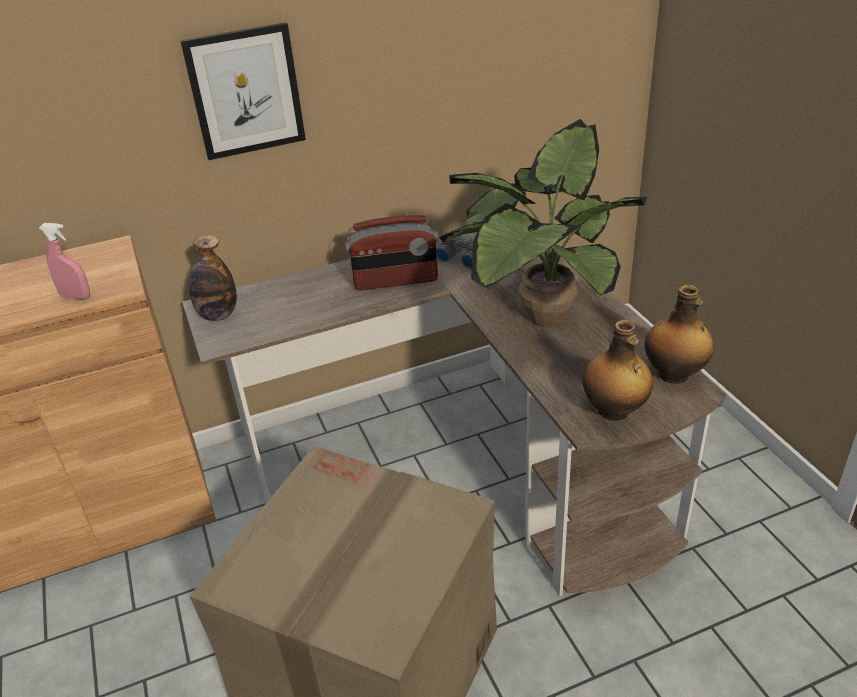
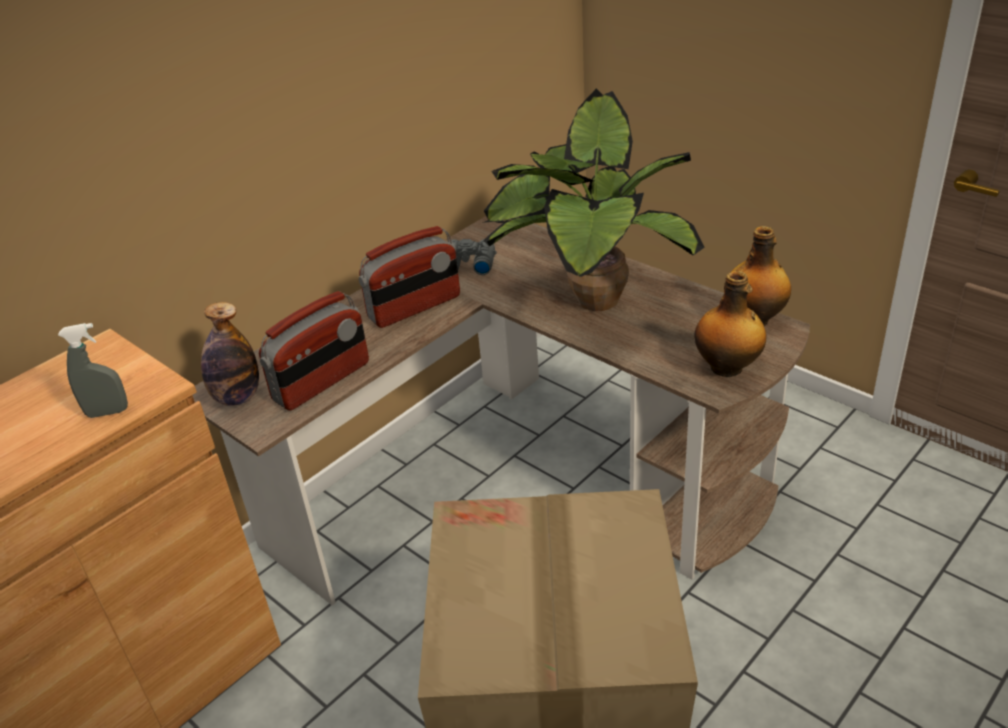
camera: 25 degrees left, 0 degrees up
pink spray bottle [39,223,90,299] -> grey spray bottle [58,323,128,418]
picture [180,22,306,160] -> none
none -> radio [259,291,369,411]

